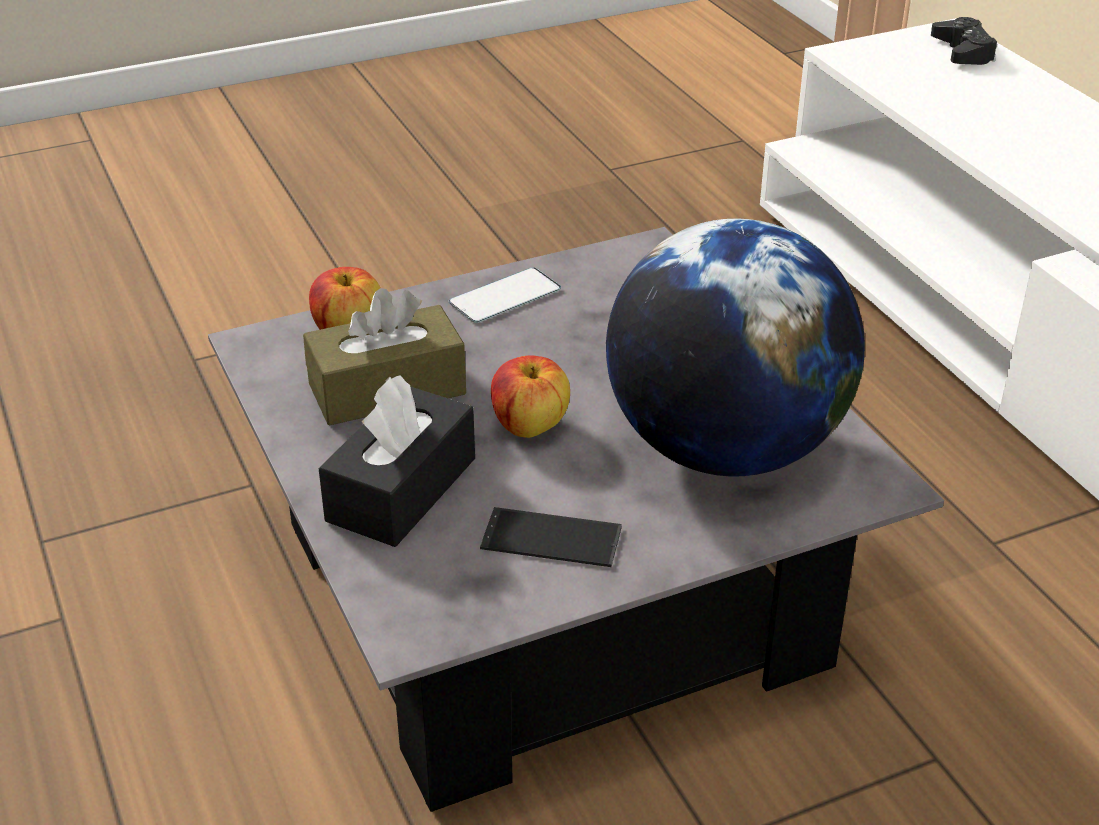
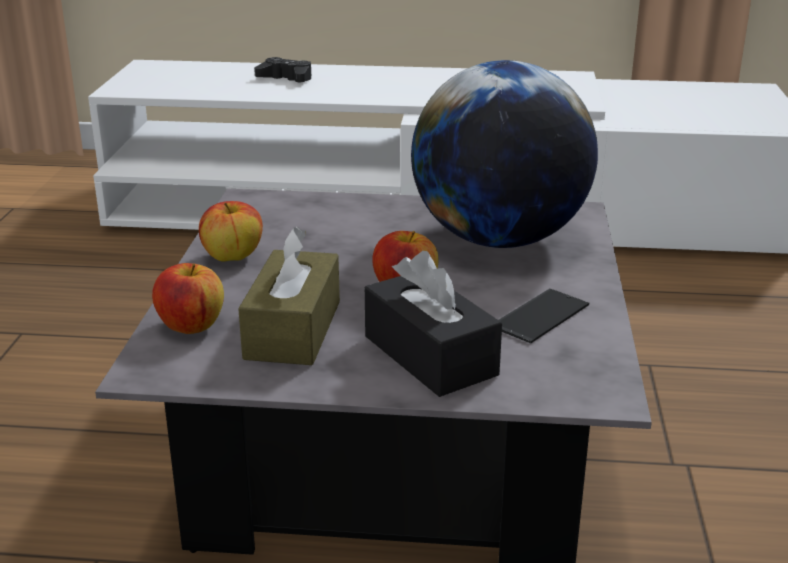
camera: 60 degrees left, 10 degrees down
phone [449,268,561,323] -> apple [199,201,263,262]
black game controller [931,17,997,65] -> black game controller moved to [254,57,311,82]

